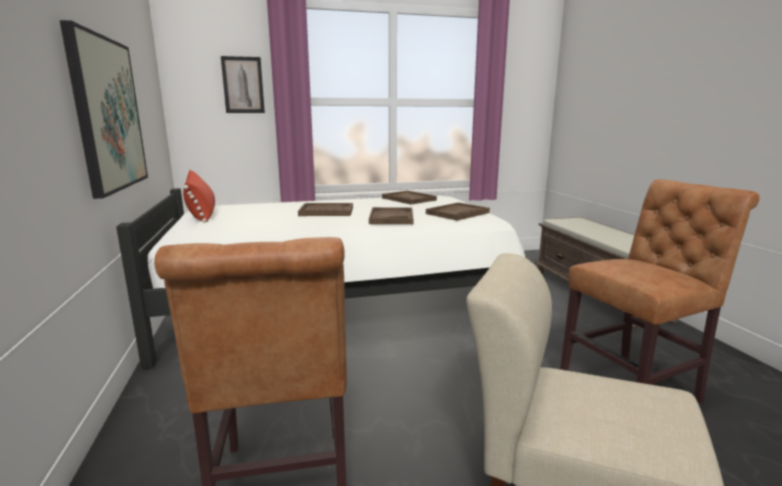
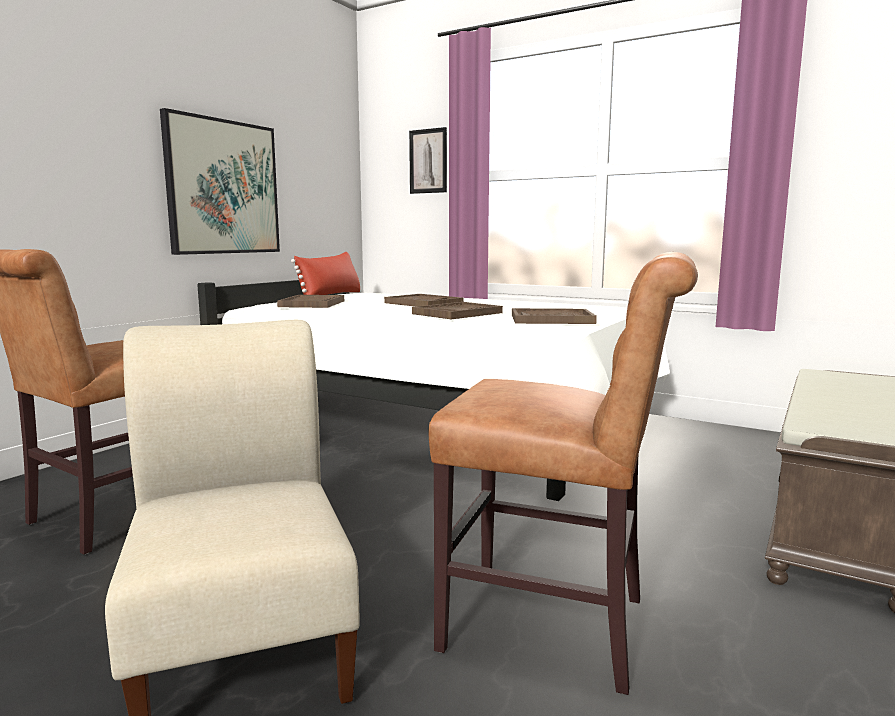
camera: 45 degrees right, 5 degrees down
brown tray [382,191,437,205] -> brown tray moved to [277,295,344,308]

